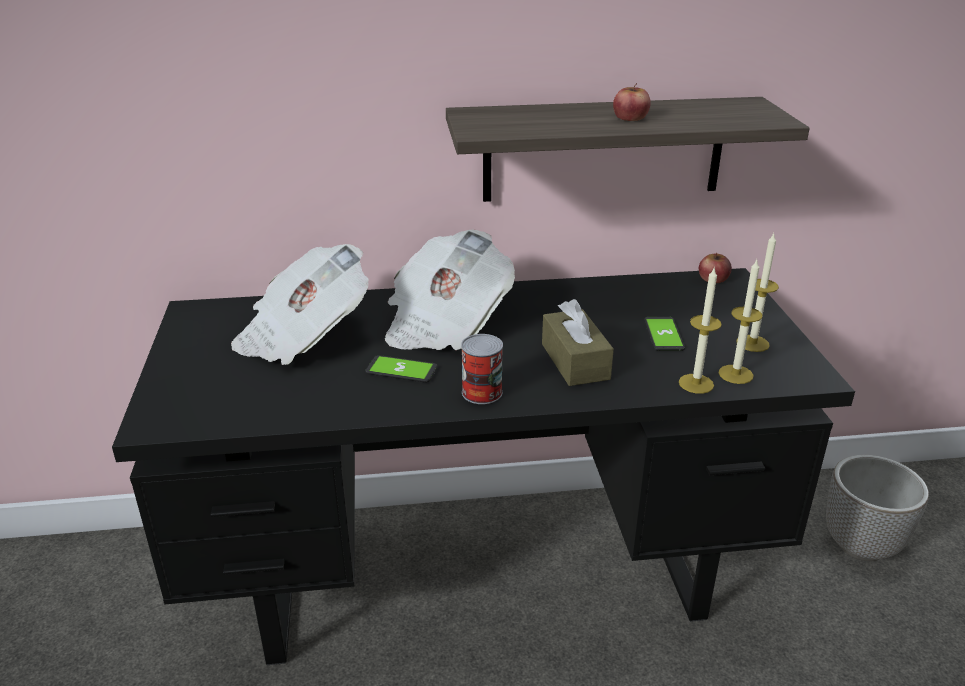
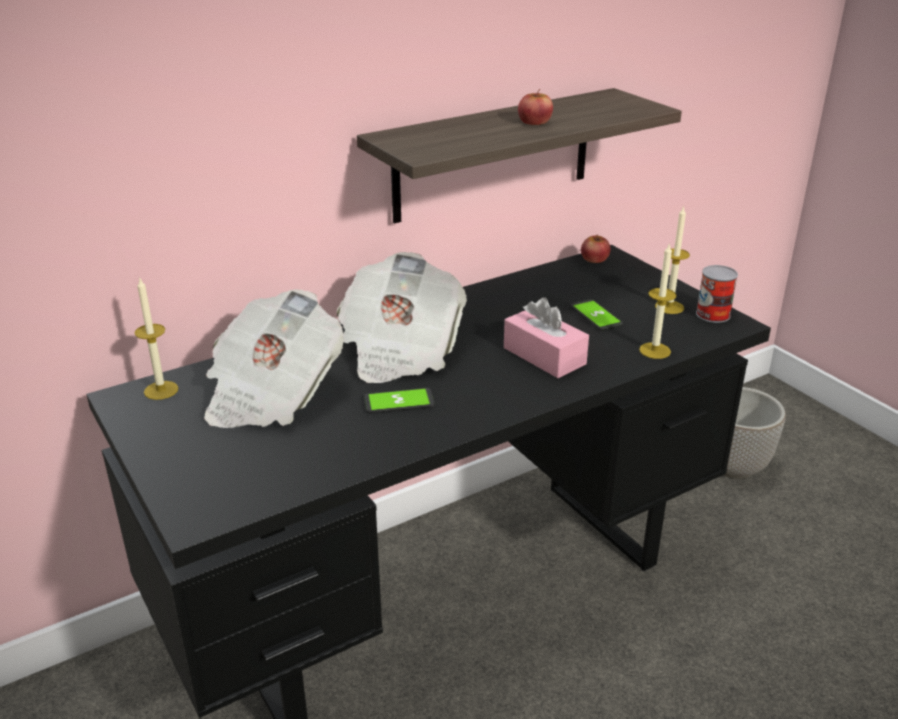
camera: 25 degrees left, 0 degrees up
can [461,334,503,404] -> can moved to [696,265,738,323]
brown tissue box [542,299,614,386] -> pink tissue box [504,297,589,378]
candle [719,260,762,384] -> candle moved to [135,277,179,400]

